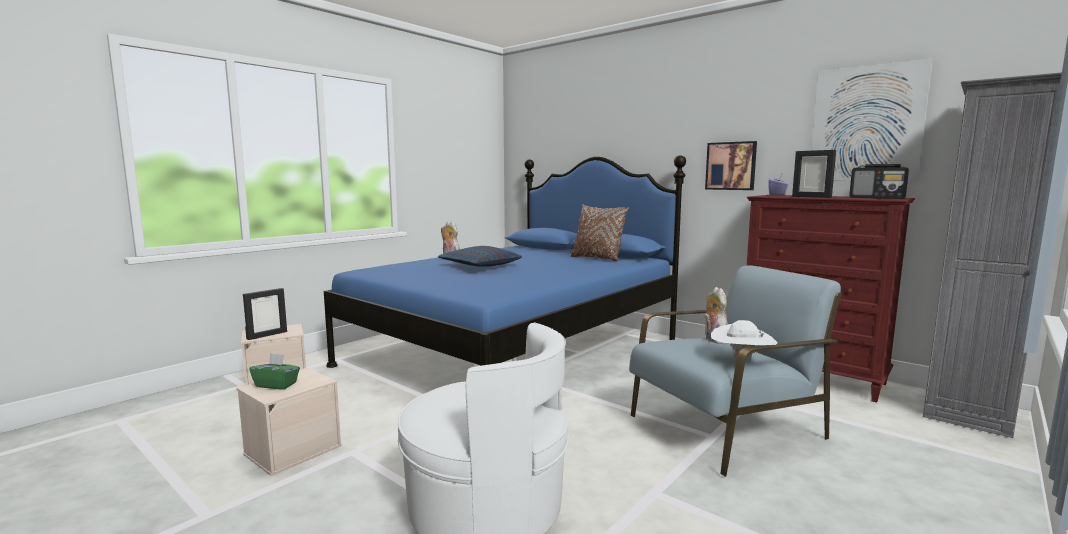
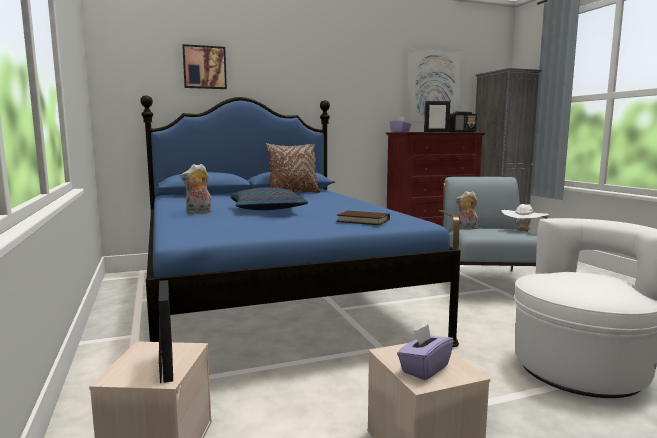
camera: 60 degrees left, 0 degrees up
green tissue box [249,353,300,389] -> purple tissue box [397,325,454,380]
picture [705,141,757,190] -> picture moved to [182,44,227,89]
none -> brown book [337,211,390,225]

